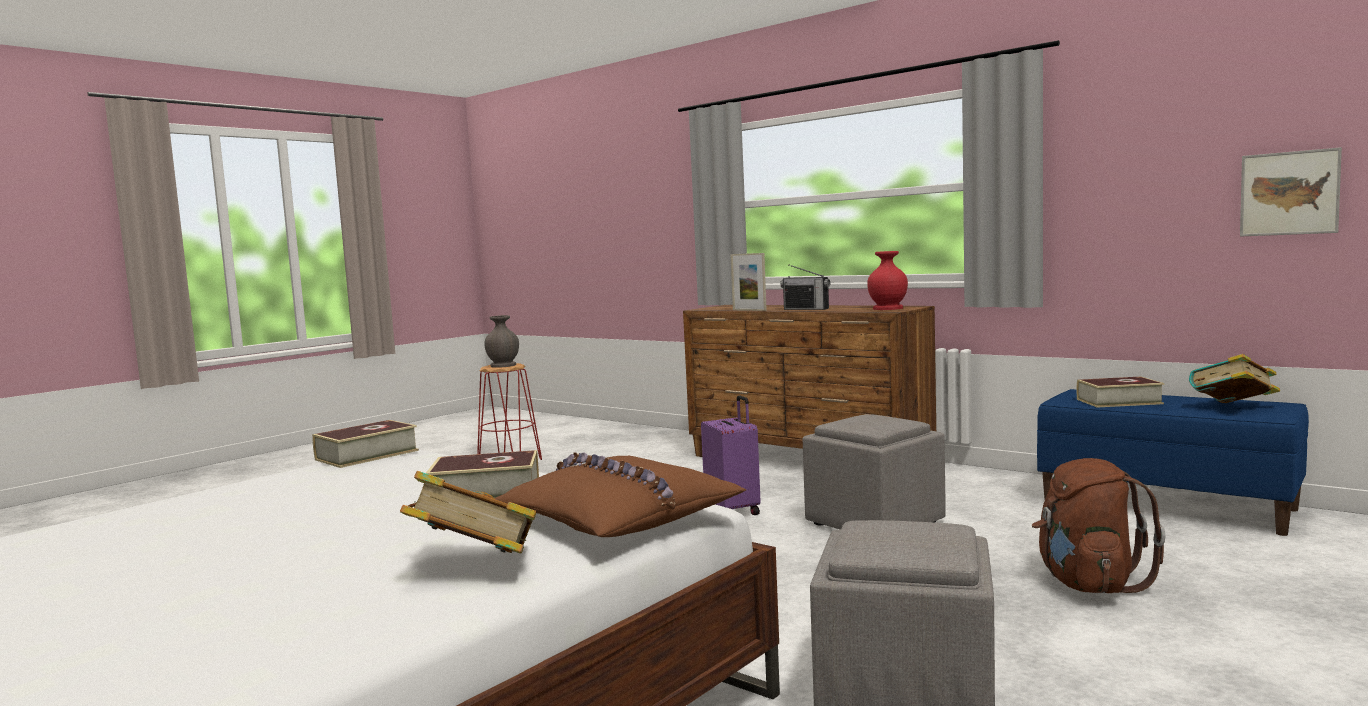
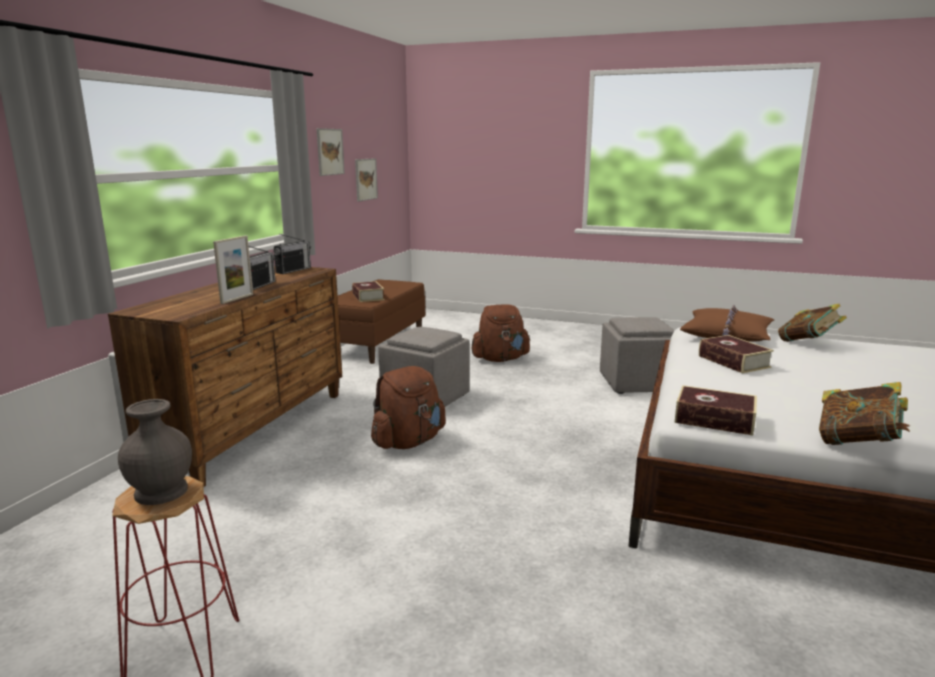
camera: 110 degrees left, 10 degrees up
purple suitcase [701,395,761,515] -> brown backpack [371,366,446,449]
red vase [867,251,908,310] -> radio [273,234,311,274]
blue bench [1037,389,1309,536] -> brown bench [338,279,425,364]
book [1189,354,1280,403] -> book moved to [819,382,910,445]
none -> picture [316,128,345,176]

